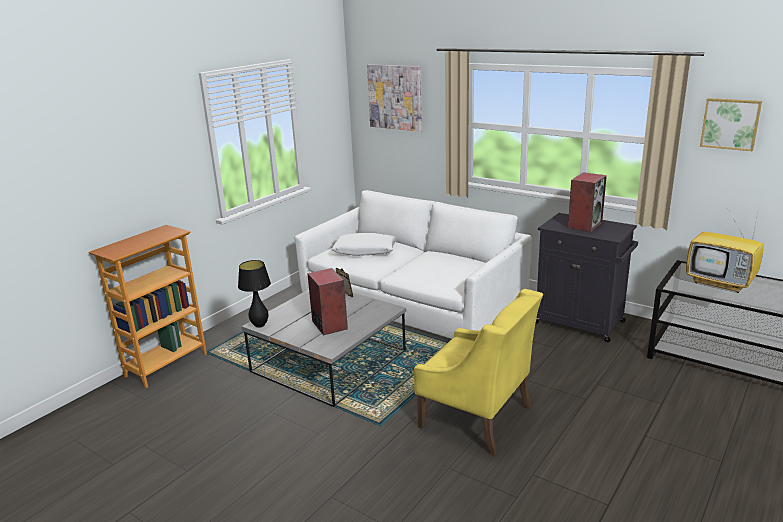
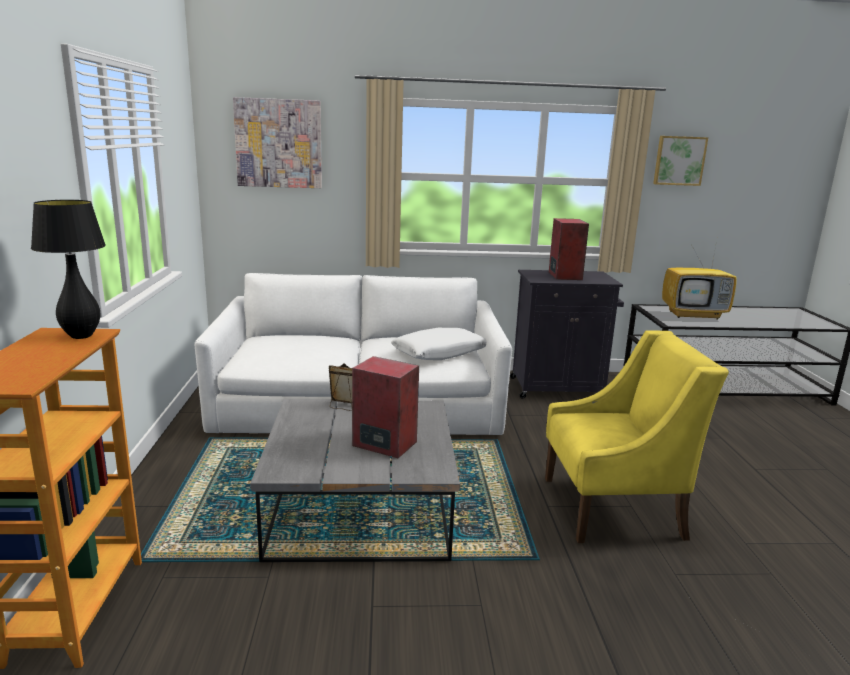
camera: 40 degrees left, 5 degrees down
black table lamp [238,260,271,328] -> black table lamp moved to [31,200,106,339]
white pillow [332,233,397,256] -> white pillow moved to [391,328,486,360]

